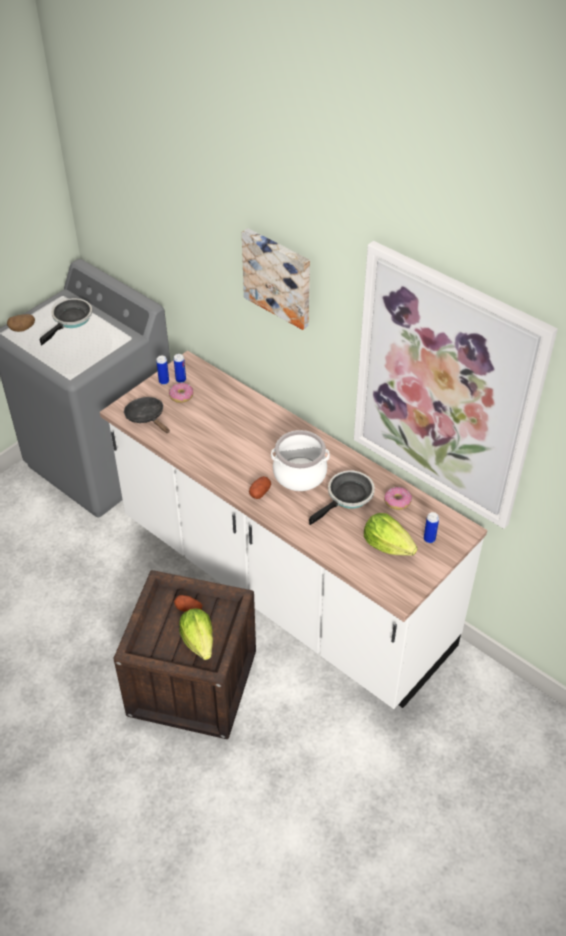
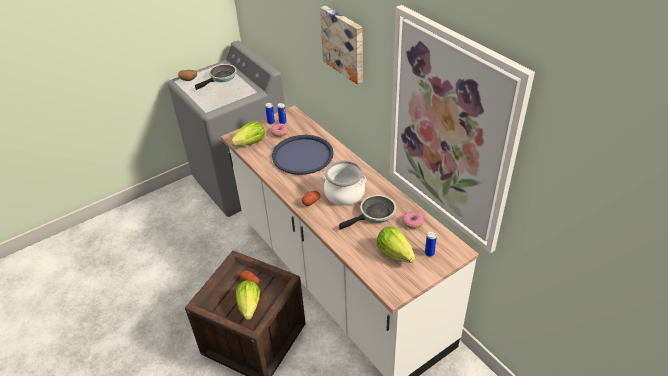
camera: 15 degrees right, 5 degrees down
black frying pan [124,397,170,433] -> lettuce [231,121,265,146]
none -> blue tray [272,135,334,175]

